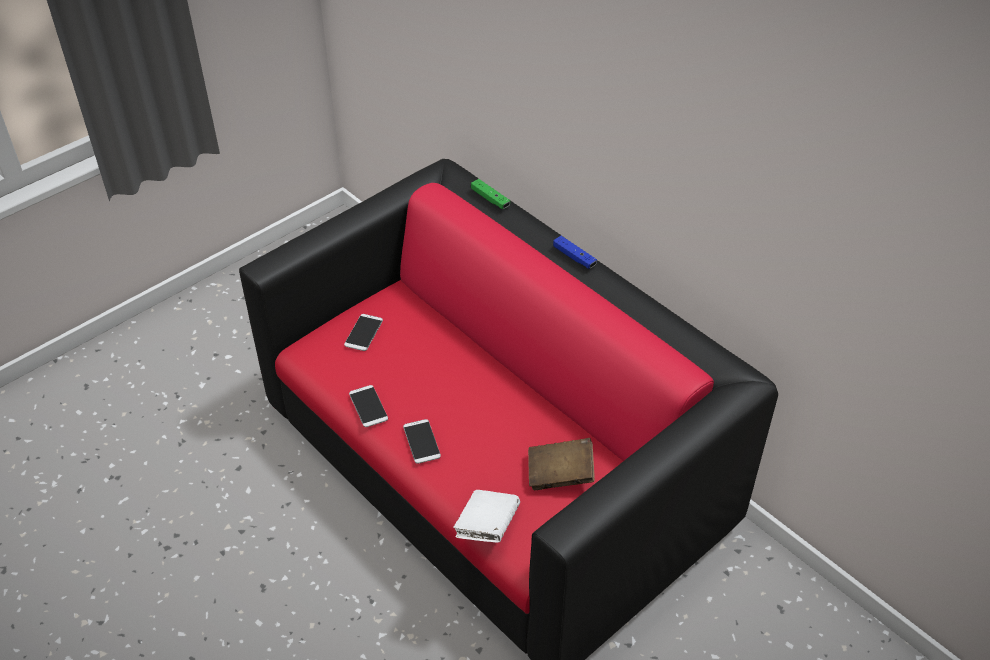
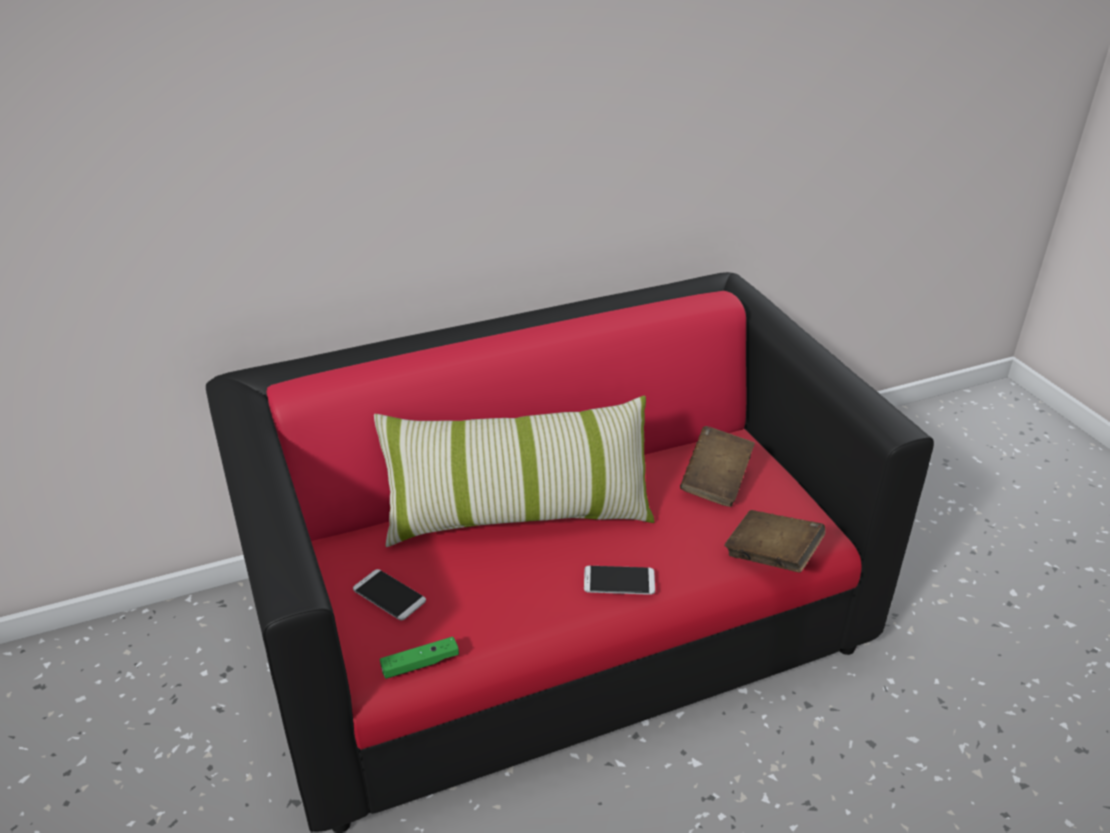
camera: 70 degrees left, 10 degrees down
phone [349,385,388,427] -> none
white book [453,490,520,543] -> brown book [724,510,826,573]
green game controller [471,179,510,209] -> green game controller moved to [380,637,459,679]
blue game controller [553,236,597,269] -> none
none -> pillow [374,396,655,547]

